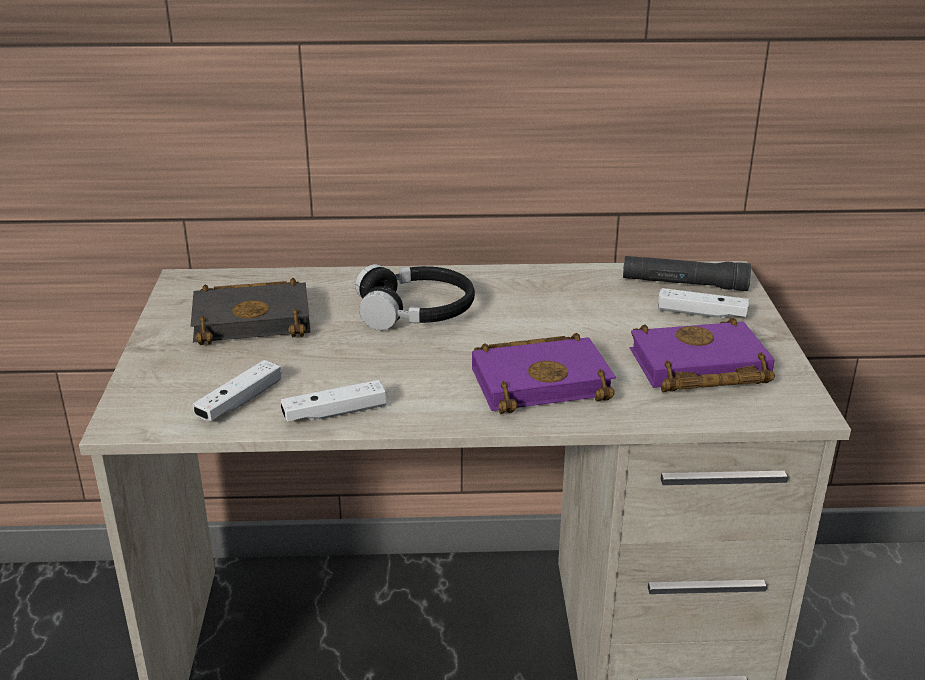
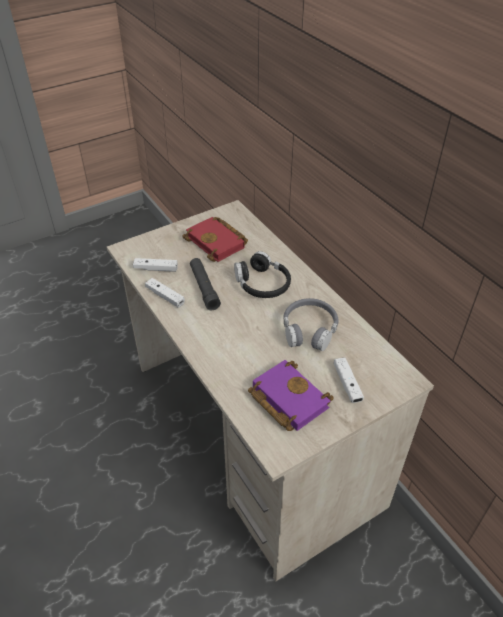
camera: 60 degrees right, 15 degrees up
black book [191,278,310,345] -> red book [182,217,248,262]
purple book [472,333,616,414] -> none
black flashlight [623,256,751,291] -> black flashlight moved to [190,258,221,310]
none -> grey headphones [284,298,339,351]

